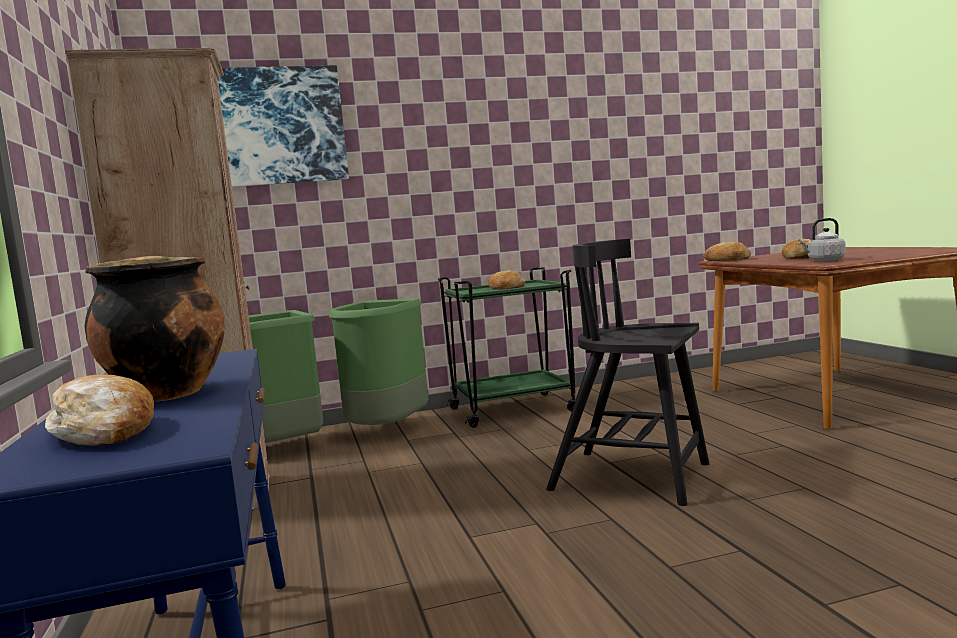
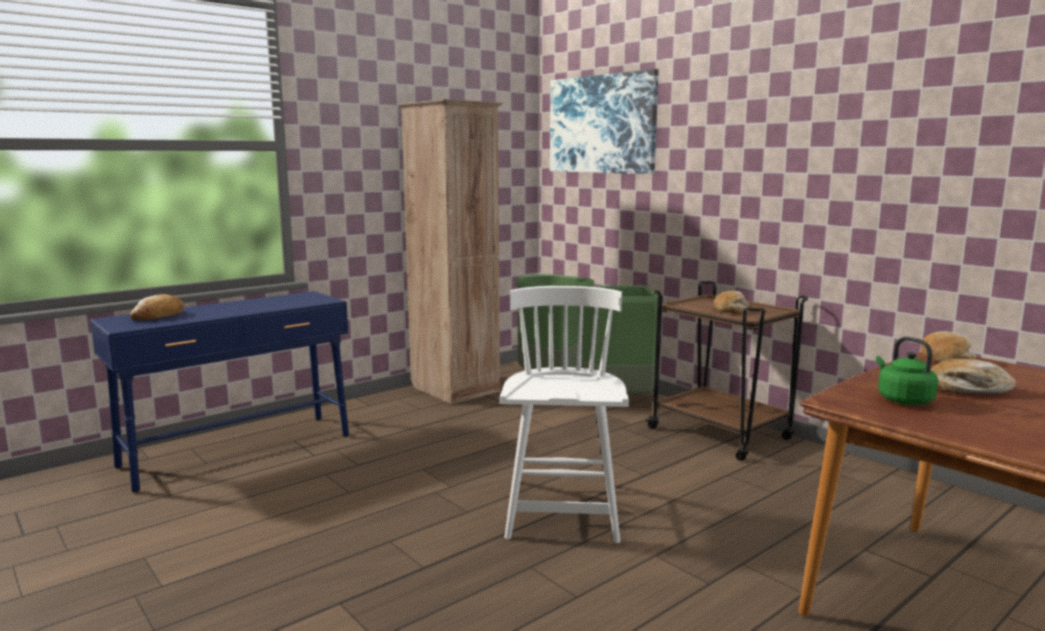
camera: 65 degrees right, 5 degrees up
cooking pot [84,256,225,402] -> none
green cart [438,267,576,428] -> brown cart [646,281,808,461]
black chair [546,239,710,506] -> white chair [500,286,629,543]
grey kettle [798,218,846,261] -> green kettle [876,337,938,405]

